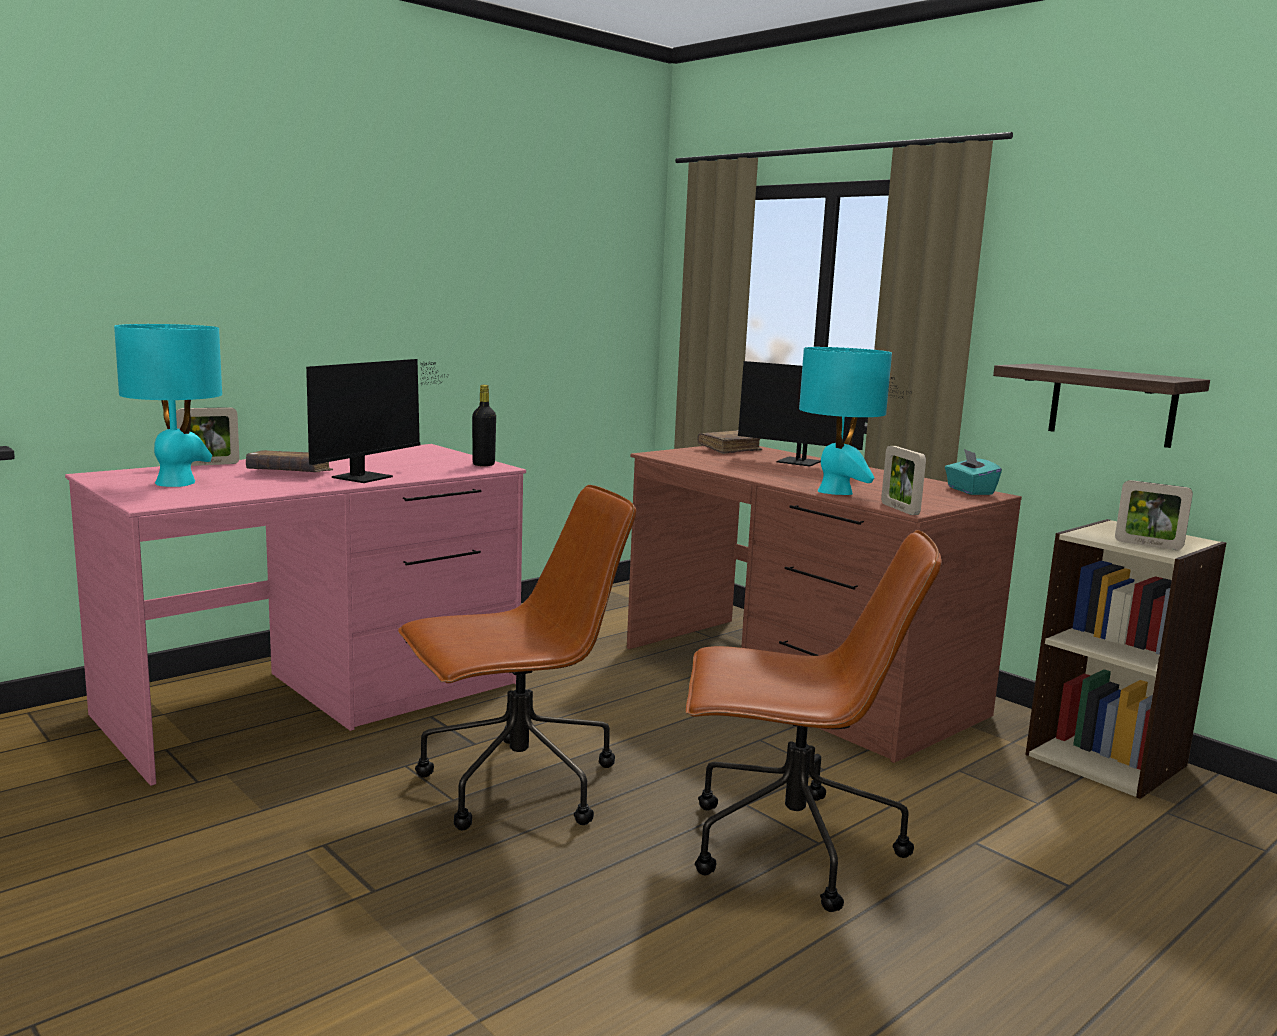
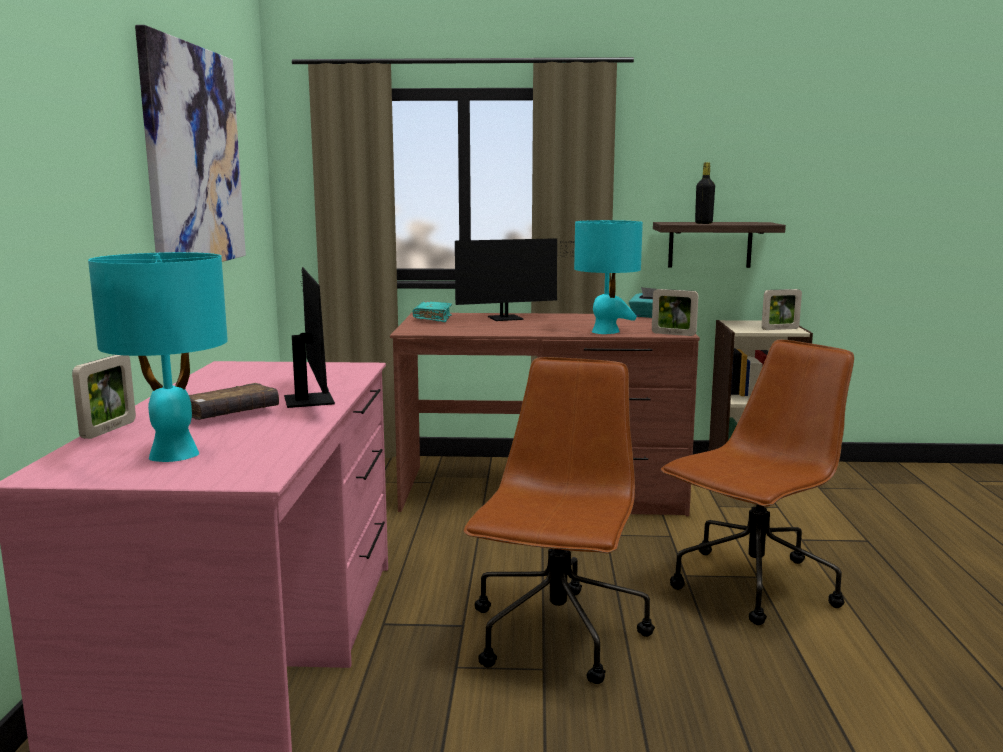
camera: 45 degrees left, 0 degrees up
black bottle [472,385,496,466] -> black bottle moved to [695,162,715,224]
brown book [698,430,762,454] -> turquoise book [413,301,452,322]
none -> picture [135,25,246,262]

